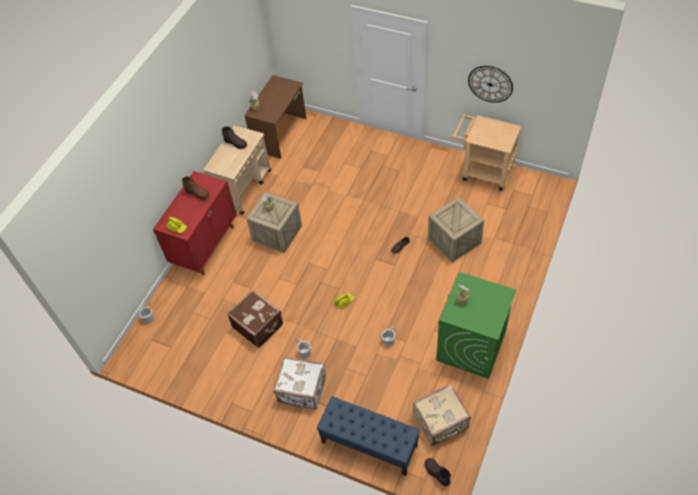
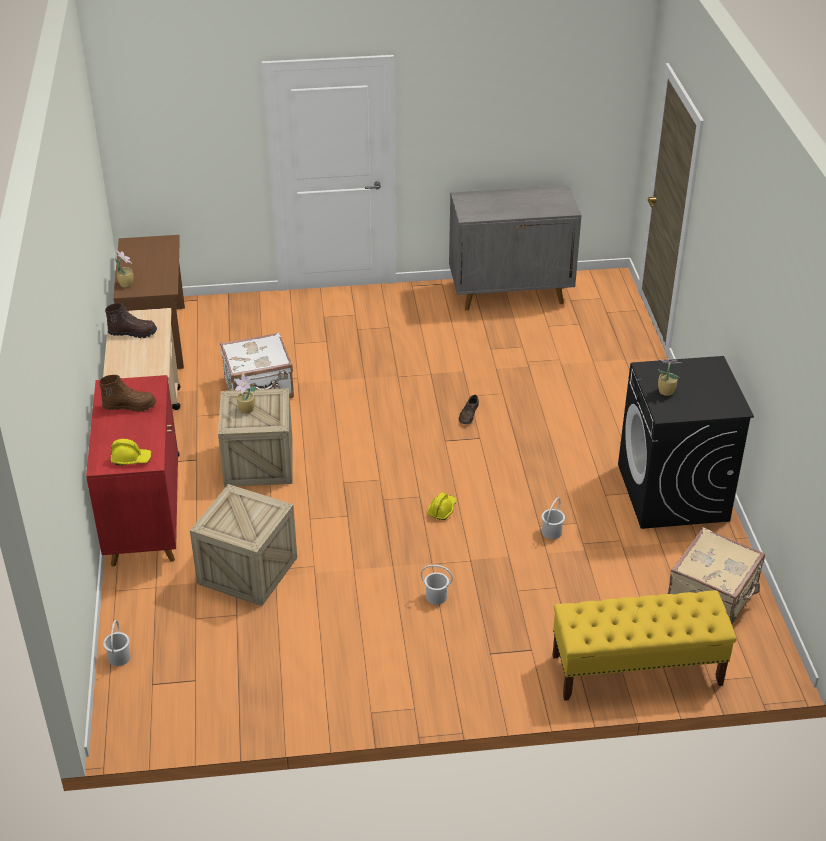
camera: 35 degrees left, 15 degrees down
brown suitcase [227,290,283,348] -> none
white suitcase [273,356,326,410] -> white suitcase moved to [220,332,294,398]
blue bench [317,396,420,476] -> yellow bench [552,590,737,701]
brown boot [425,458,451,486] -> none
crate [428,197,484,263] -> crate moved to [190,484,297,606]
green washing machine [436,272,516,379] -> black washing machine [618,356,754,529]
beige cart [451,114,522,191] -> grey cabinet [449,185,582,311]
wall clock [468,66,513,103] -> none

